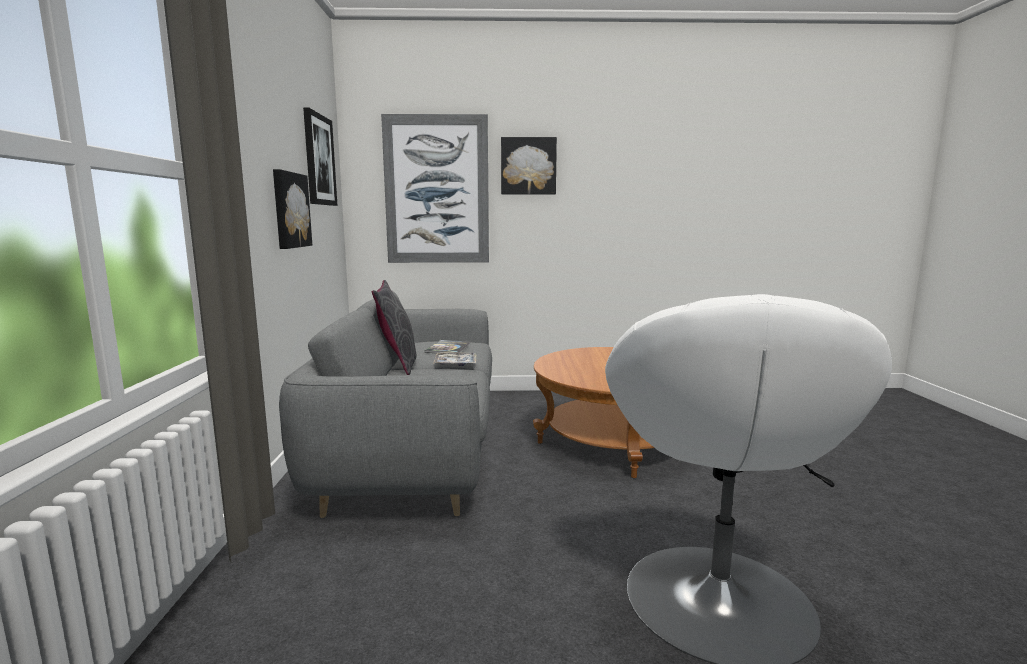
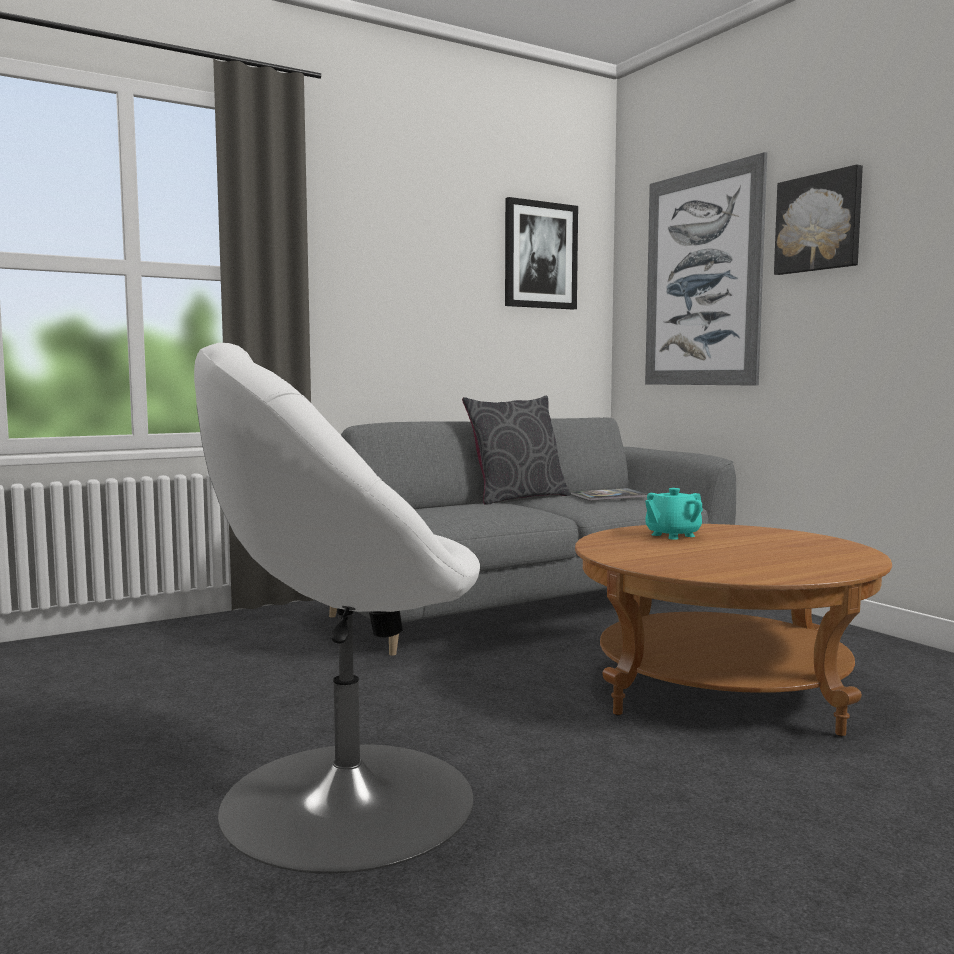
camera: 60 degrees right, 5 degrees down
picture [273,169,312,249] -> none
tray [433,352,476,366] -> none
none -> turquoise teapot [645,488,703,540]

